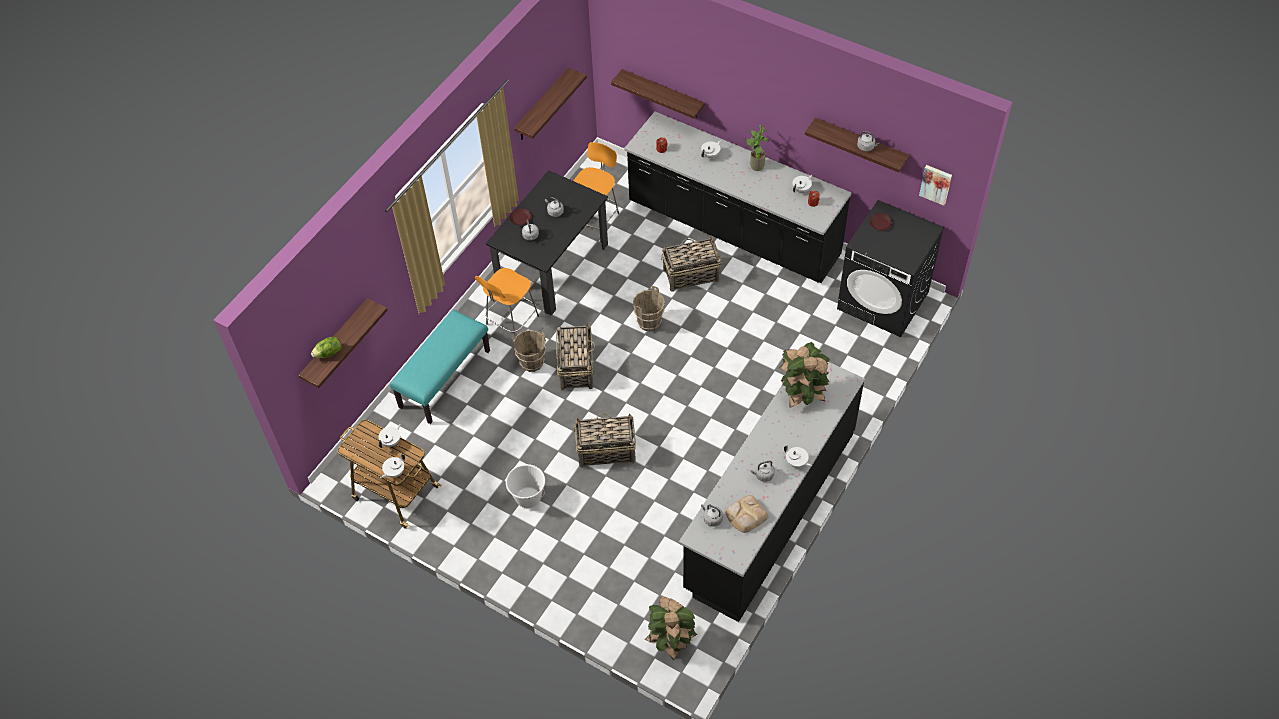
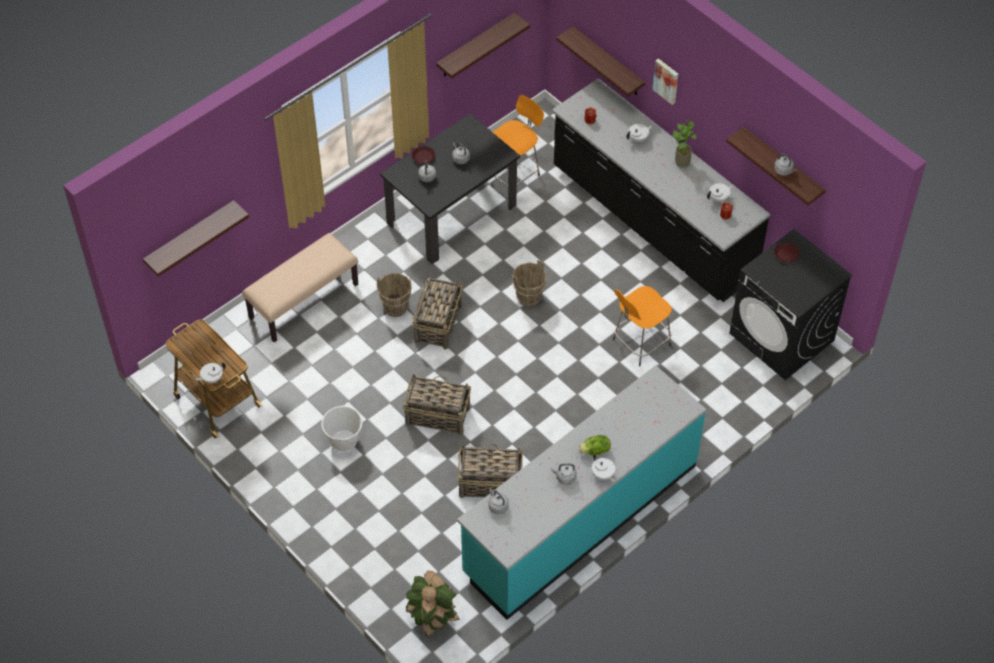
camera: 15 degrees right, 0 degrees up
lettuce [311,337,342,358] -> lettuce moved to [578,435,611,455]
white teapot [378,424,401,448] -> none
turquoise bench [390,309,490,424] -> beige bench [242,233,358,342]
orange stool [475,268,539,338] -> orange stool moved to [613,286,672,366]
basket [662,236,722,292] -> basket moved to [457,443,523,498]
black counter [679,362,865,622] -> turquoise counter [457,365,706,620]
bread [725,495,769,533] -> none
potted plant [779,342,830,408] -> none
picture [919,165,952,206] -> picture moved to [653,58,678,105]

